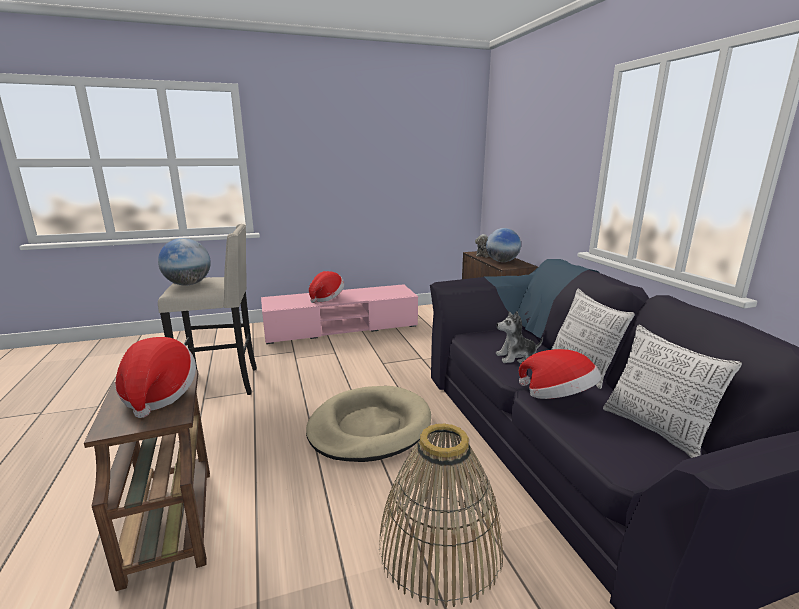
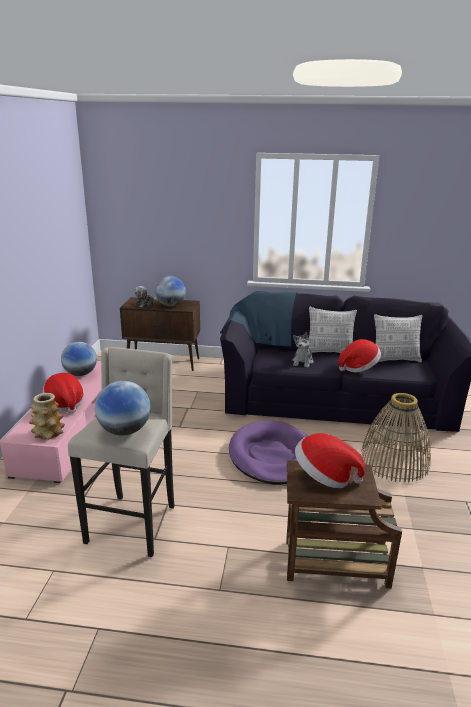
camera: 65 degrees left, 5 degrees up
beige dog bed [306,386,431,462] -> purple dog bed [229,420,307,485]
none -> vase [29,393,65,440]
none -> globe [61,342,97,376]

